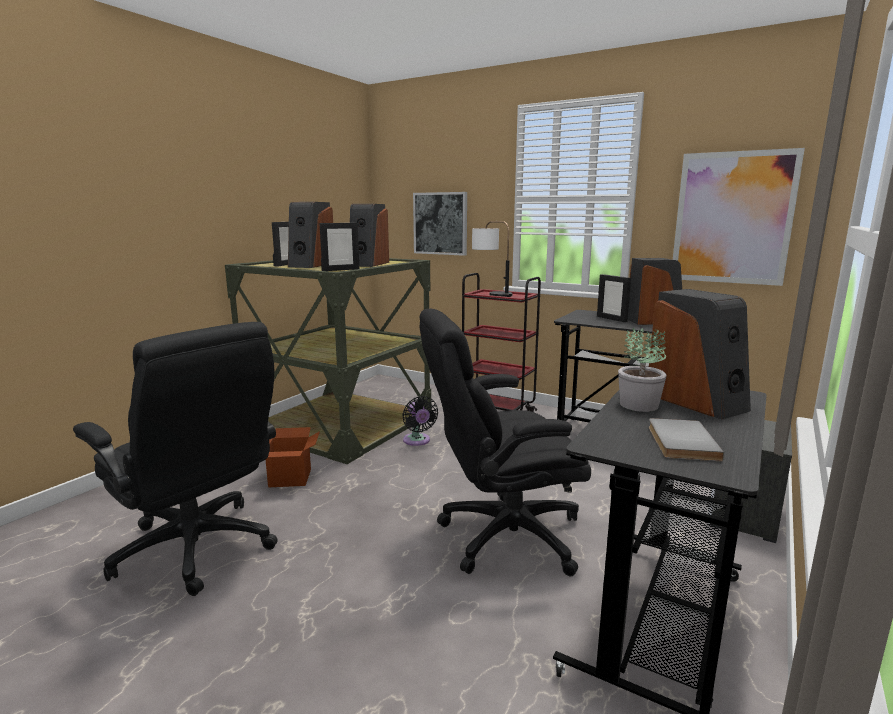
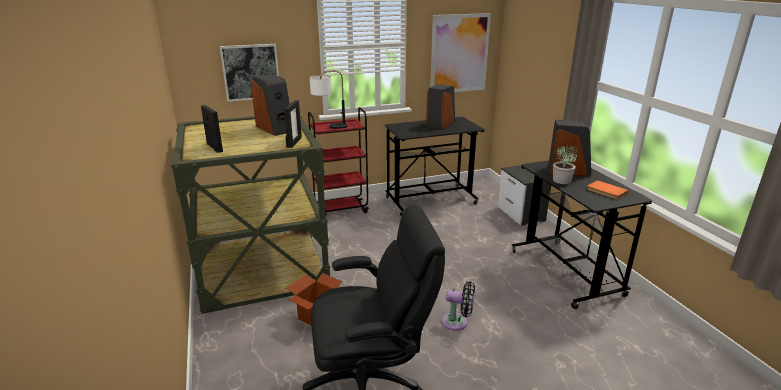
camera: 50 degrees left, 10 degrees up
speaker [288,202,333,268] -> none
black fan [402,396,438,446] -> black fan moved to [442,281,475,331]
black office chair [420,309,591,576] -> none
picture frame [597,274,631,322] -> none
grey book [649,418,724,461] -> orange book [587,180,629,200]

